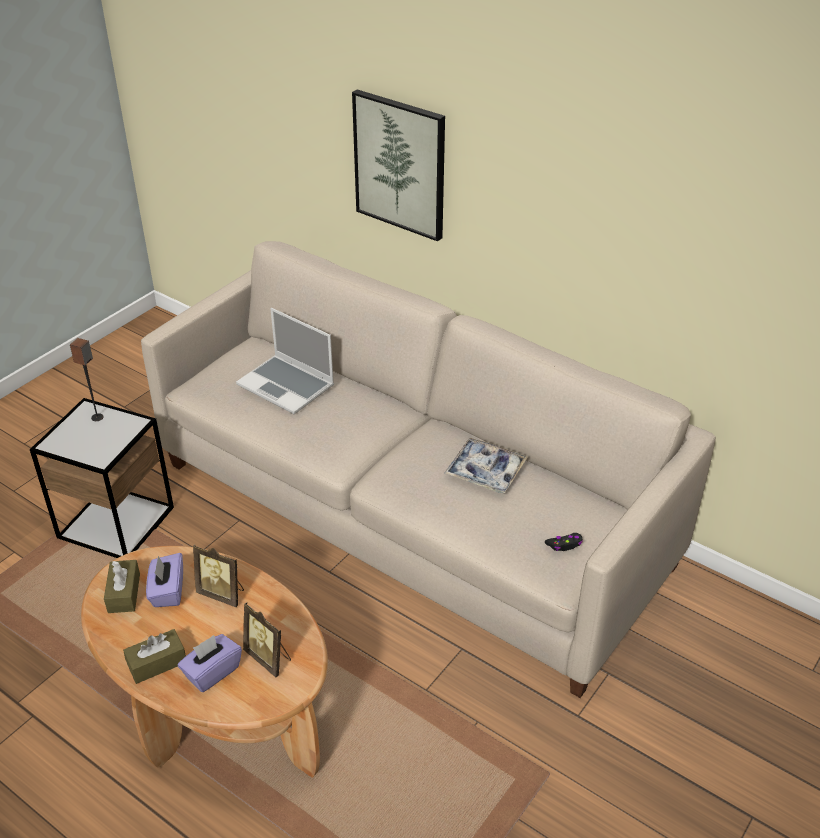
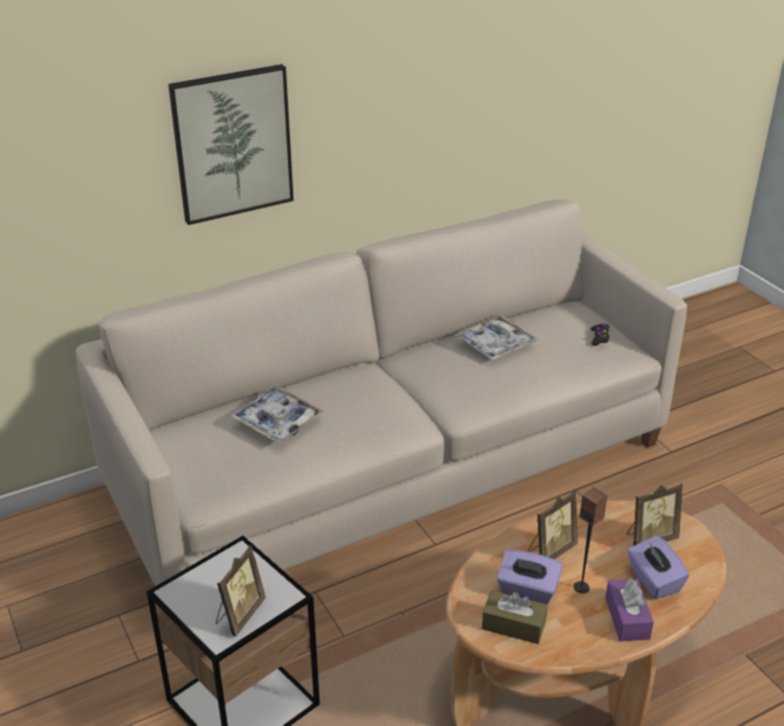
camera: 65 degrees left, 5 degrees down
speaker [70,338,104,421] -> speaker moved to [574,487,608,593]
brown tissue box [123,629,186,684] -> purple tissue box [605,578,654,642]
laptop [236,308,334,414] -> tray [231,386,324,442]
none -> picture frame [216,545,266,637]

